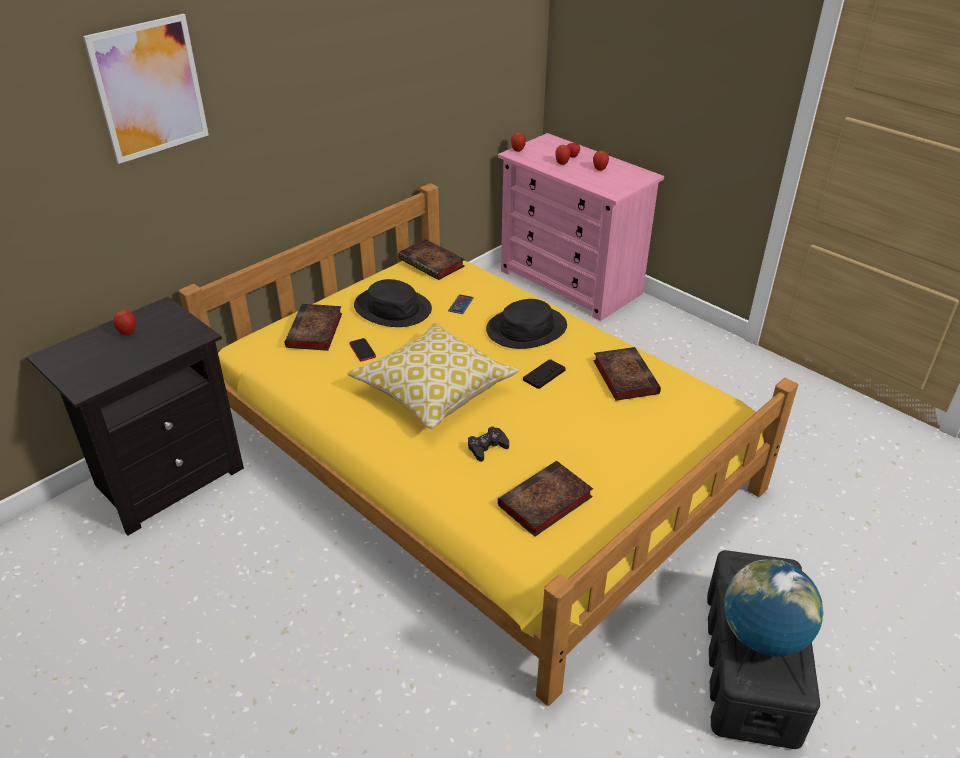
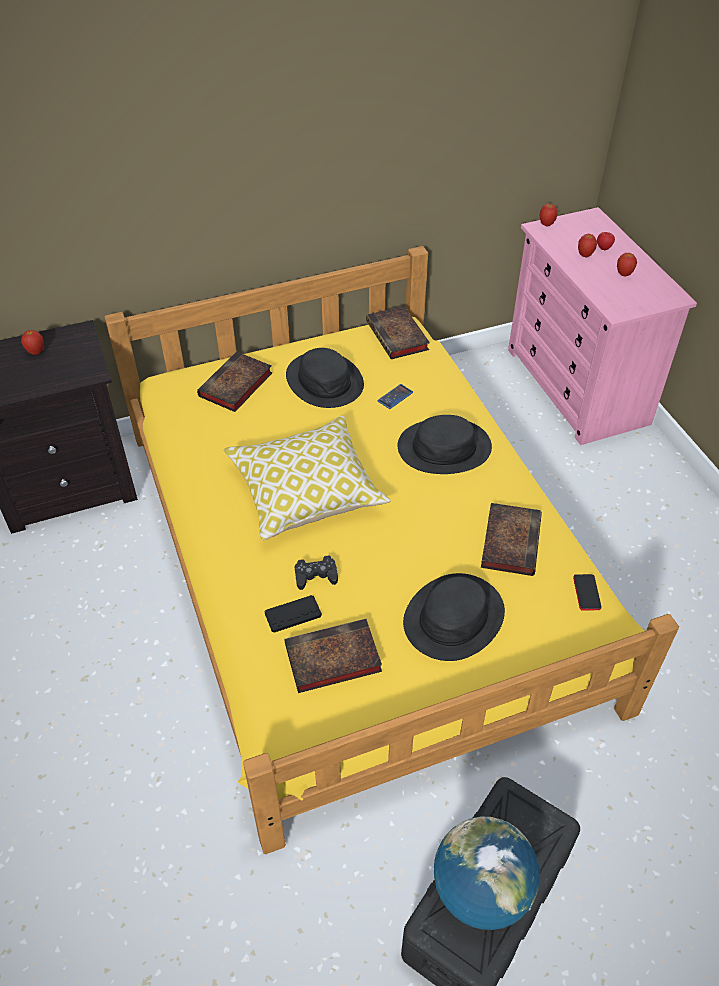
camera: 25 degrees right, 10 degrees up
picture [83,14,209,164] -> none
phone [350,338,376,362] -> phone moved to [573,574,601,611]
black game controller [523,359,566,389] -> black game controller moved to [264,595,322,632]
none -> black hat [403,573,505,661]

